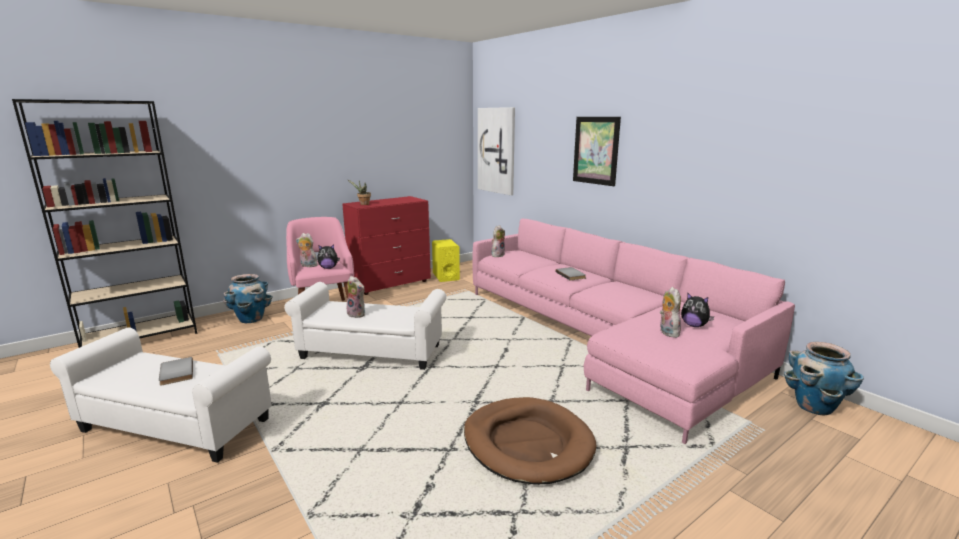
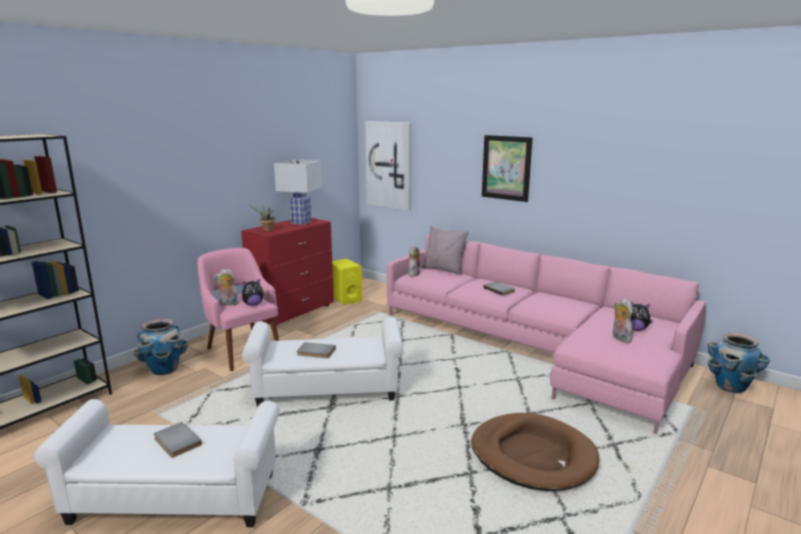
camera: 15 degrees left, 0 degrees up
plush toy [347,276,365,318] -> grey book [297,342,336,358]
none -> white table lamp [274,159,322,225]
none -> purple pillow [422,225,469,275]

